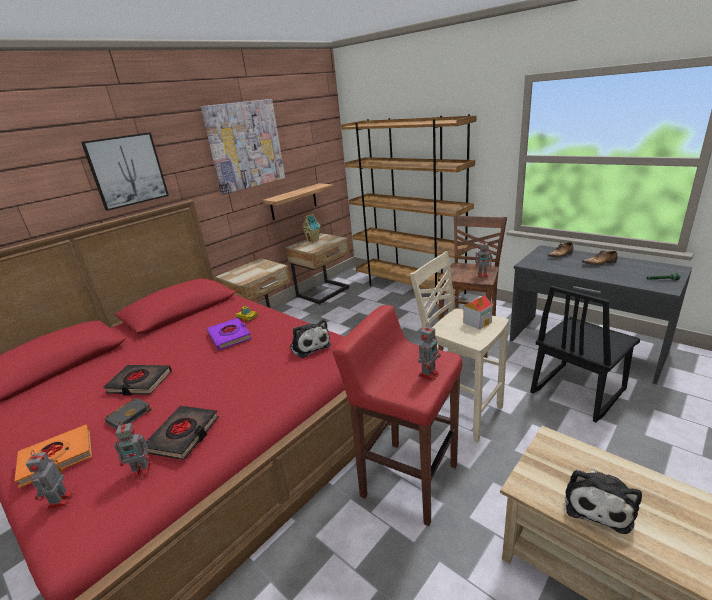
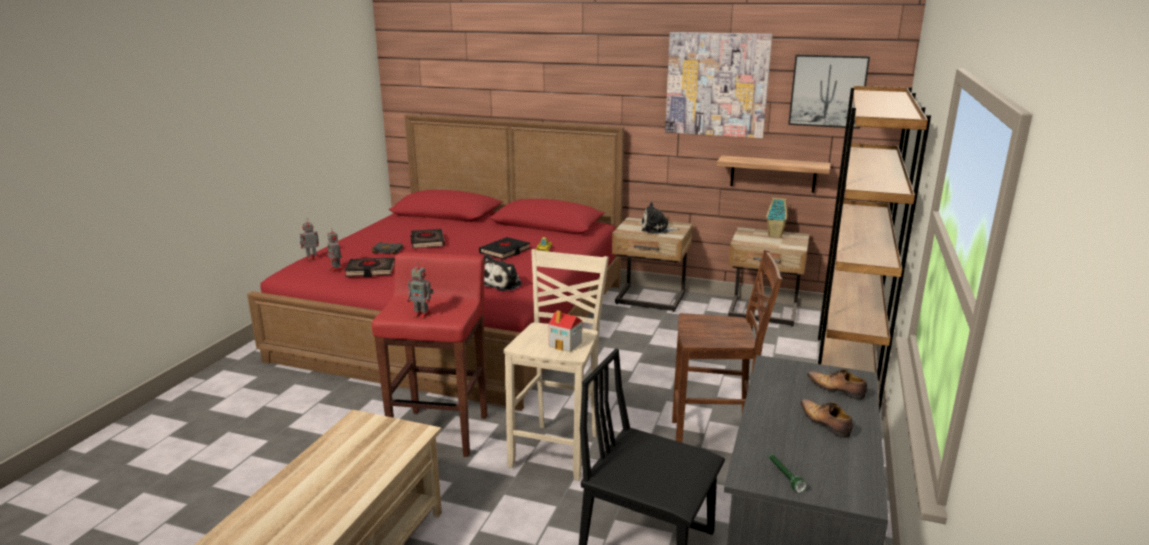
camera: 65 degrees right, 5 degrees down
orange book [14,424,92,488] -> none
picture [81,133,169,211] -> picture moved to [788,54,870,129]
purple book [207,318,252,350] -> black book [479,237,530,259]
toy robot [475,239,493,277] -> none
plush toy [565,469,642,534] -> plush toy moved to [642,202,680,234]

